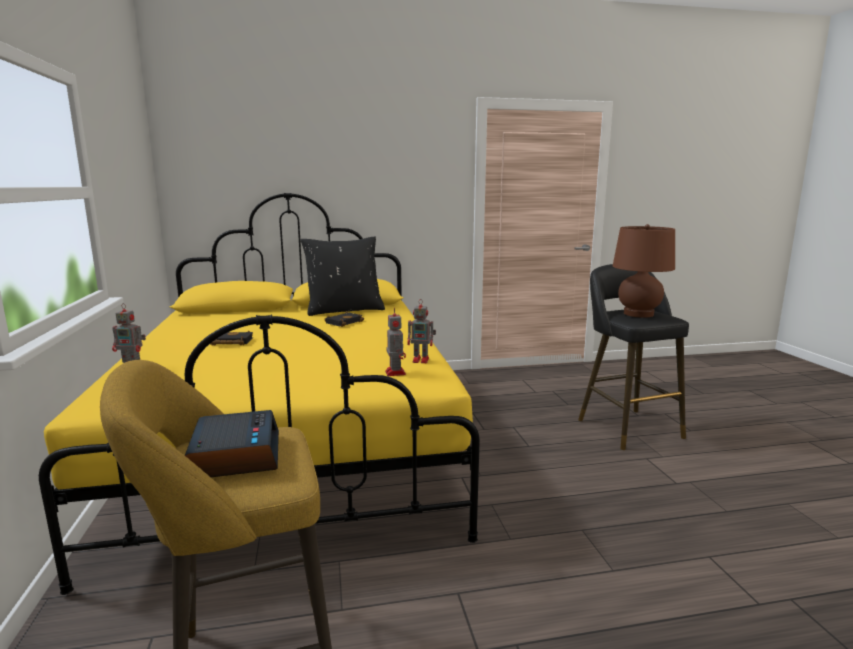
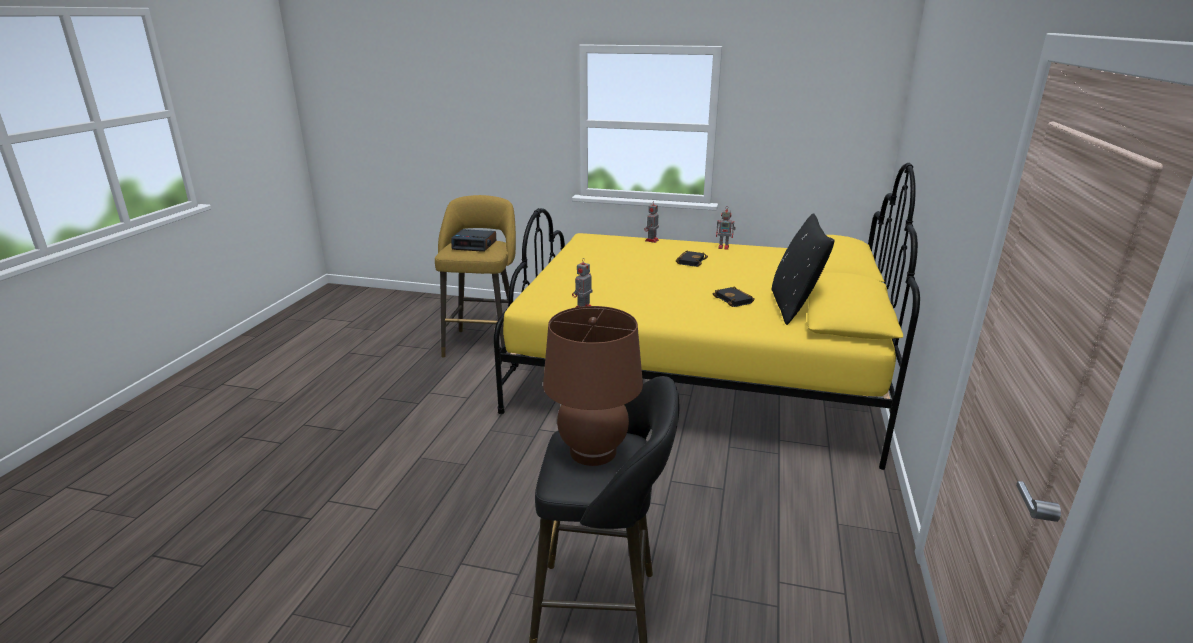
camera: 115 degrees right, 10 degrees up
toy robot [385,308,406,376] -> toy robot moved to [716,209,736,250]

